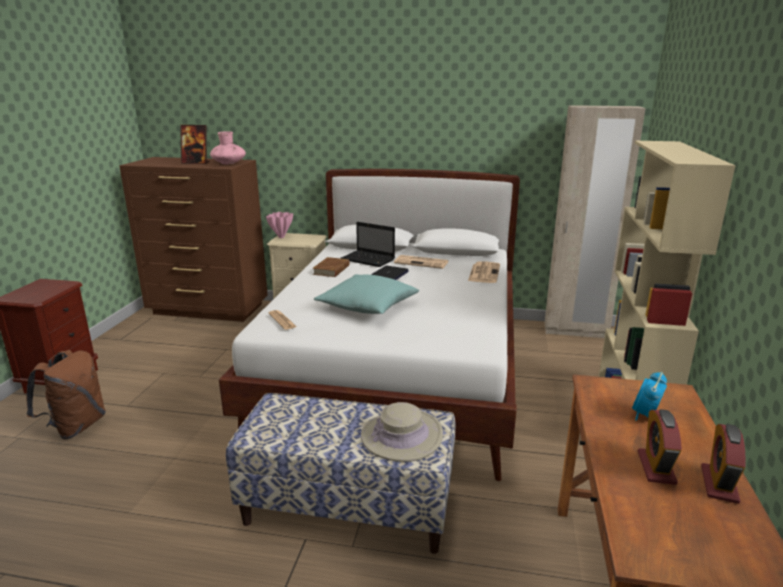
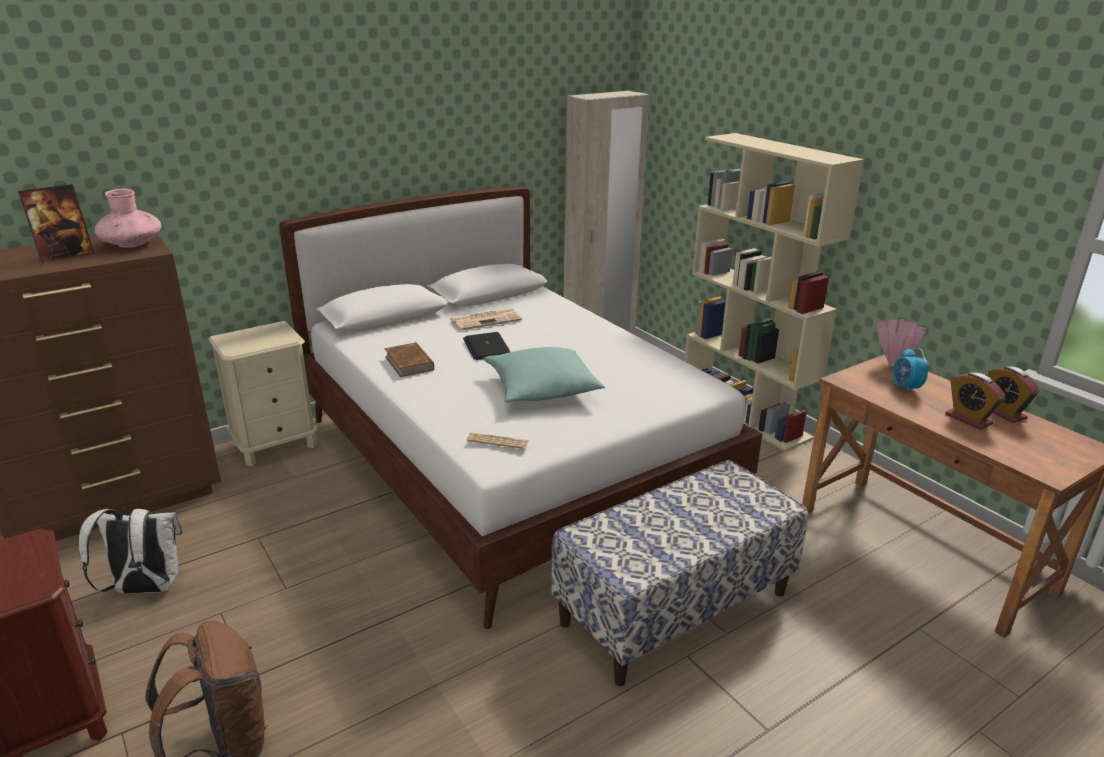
camera: 45 degrees left, 5 degrees up
pink vase [266,212,293,238] -> pink vase moved to [877,319,927,367]
laptop [341,222,395,267] -> none
beige hat [361,402,443,462] -> none
newspaper [468,261,500,283] -> none
none -> white backpack [78,506,182,594]

